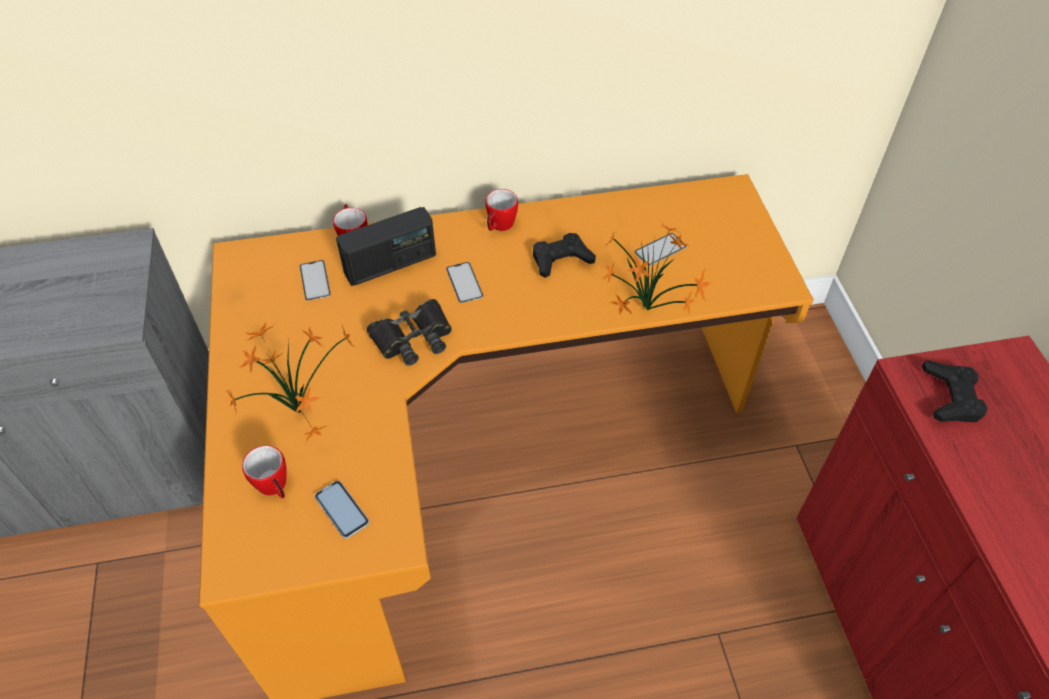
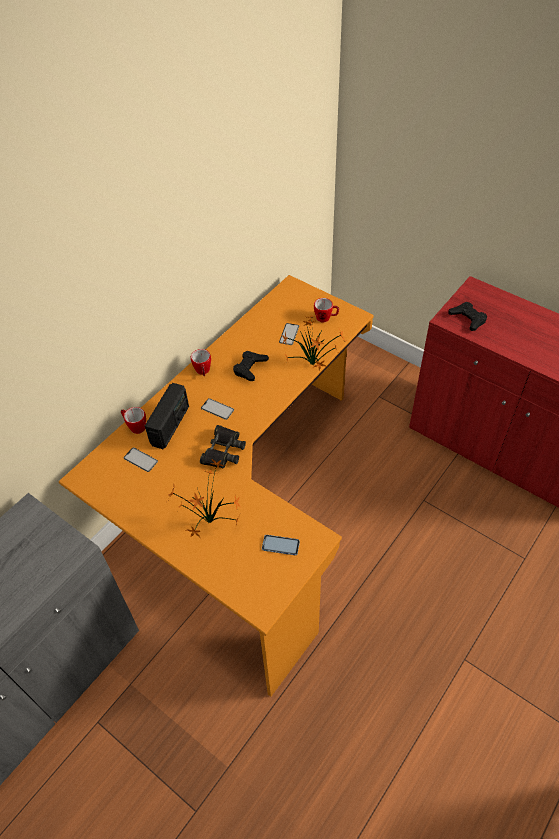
camera: 40 degrees left, 0 degrees up
mug [242,445,286,498] -> mug moved to [314,298,339,322]

